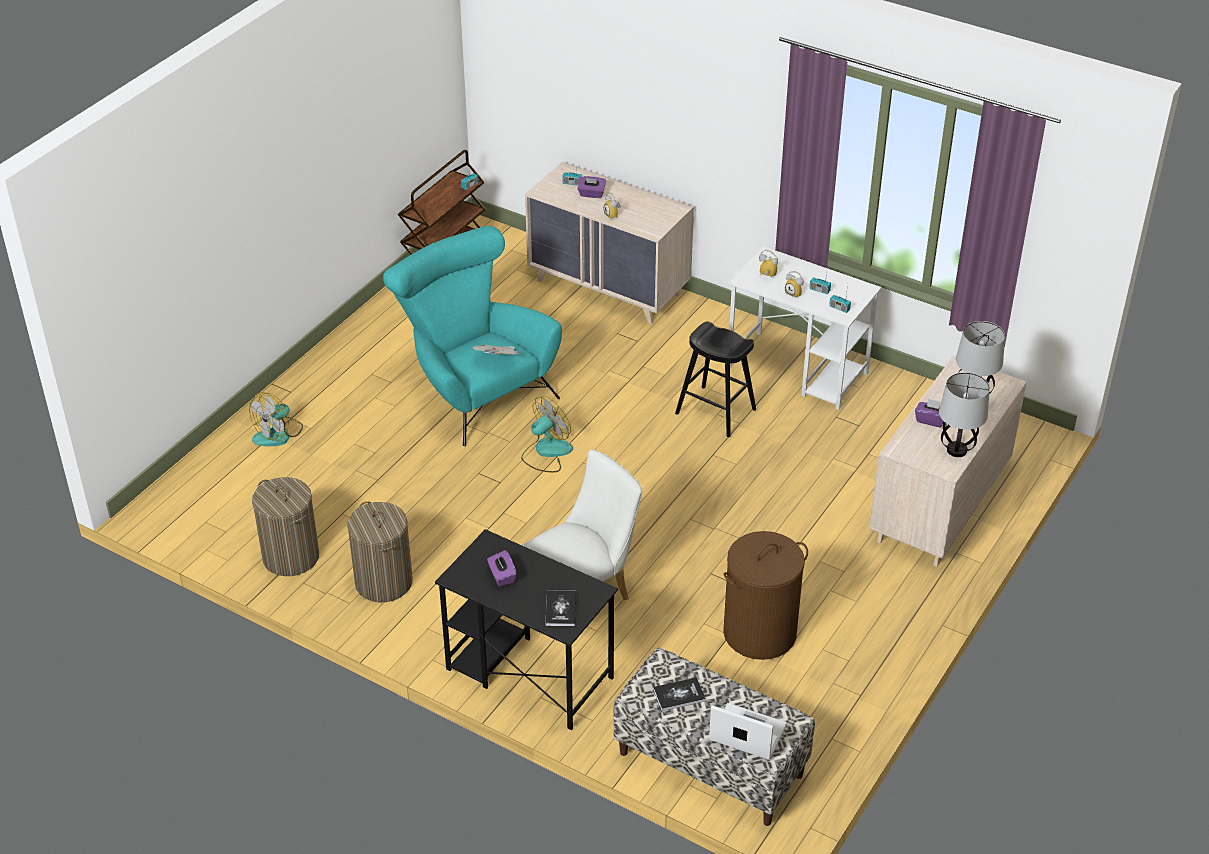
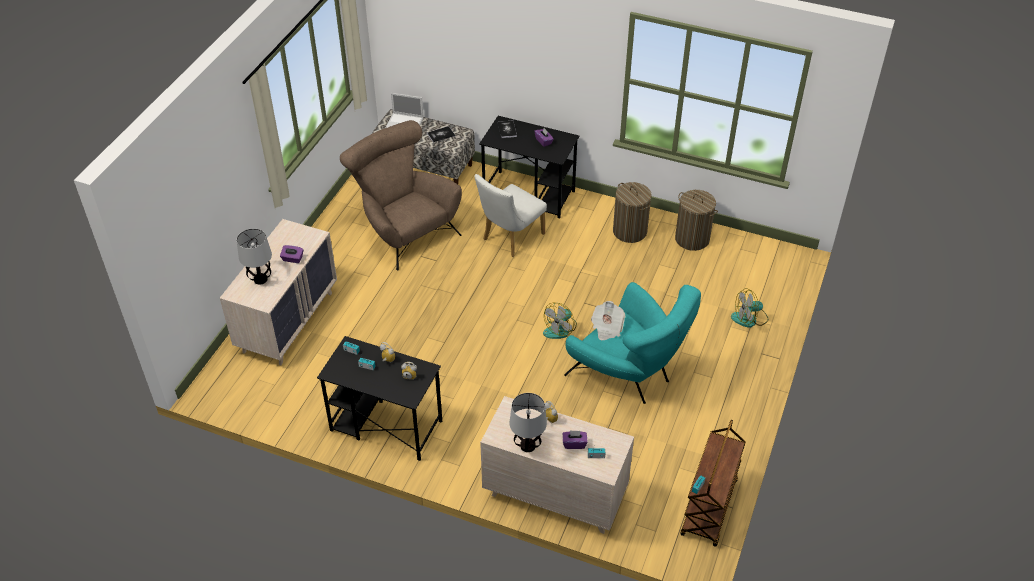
camera: 170 degrees right, 5 degrees up
fan [249,392,303,446] -> fan turned 135 degrees counterclockwise [731,288,769,328]
black stool [675,321,756,437] -> none
brown laundry basket [723,531,808,660] -> brown armchair [340,120,462,271]
white desk [729,246,882,410] -> black desk [317,336,442,461]
table lamp [939,372,990,457] -> table lamp moved to [509,393,547,452]

